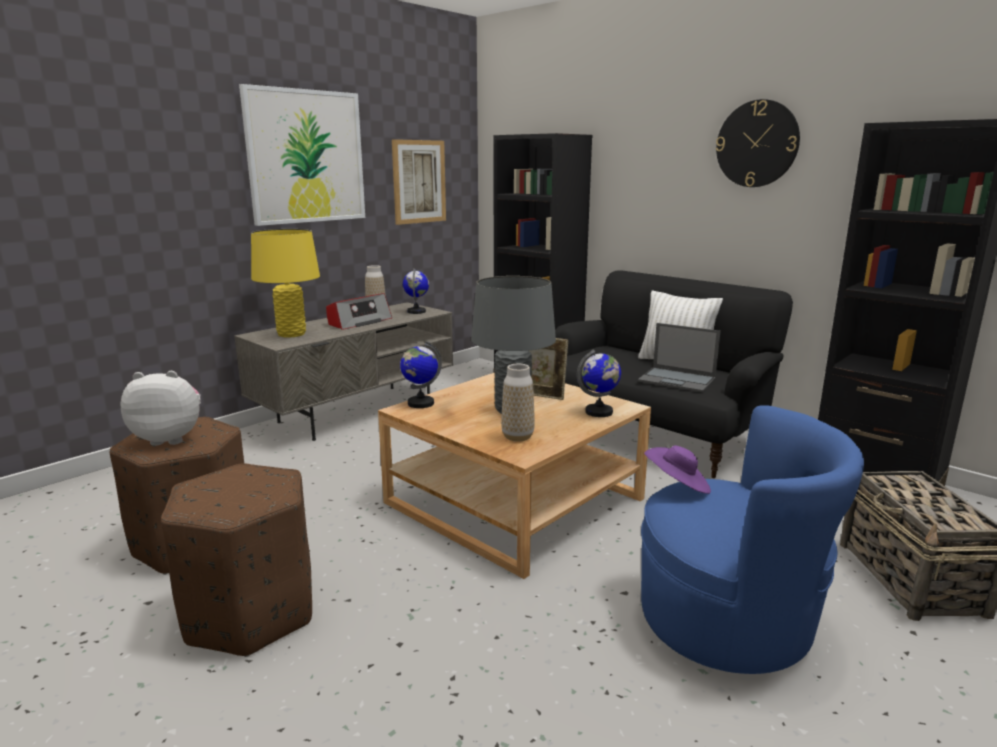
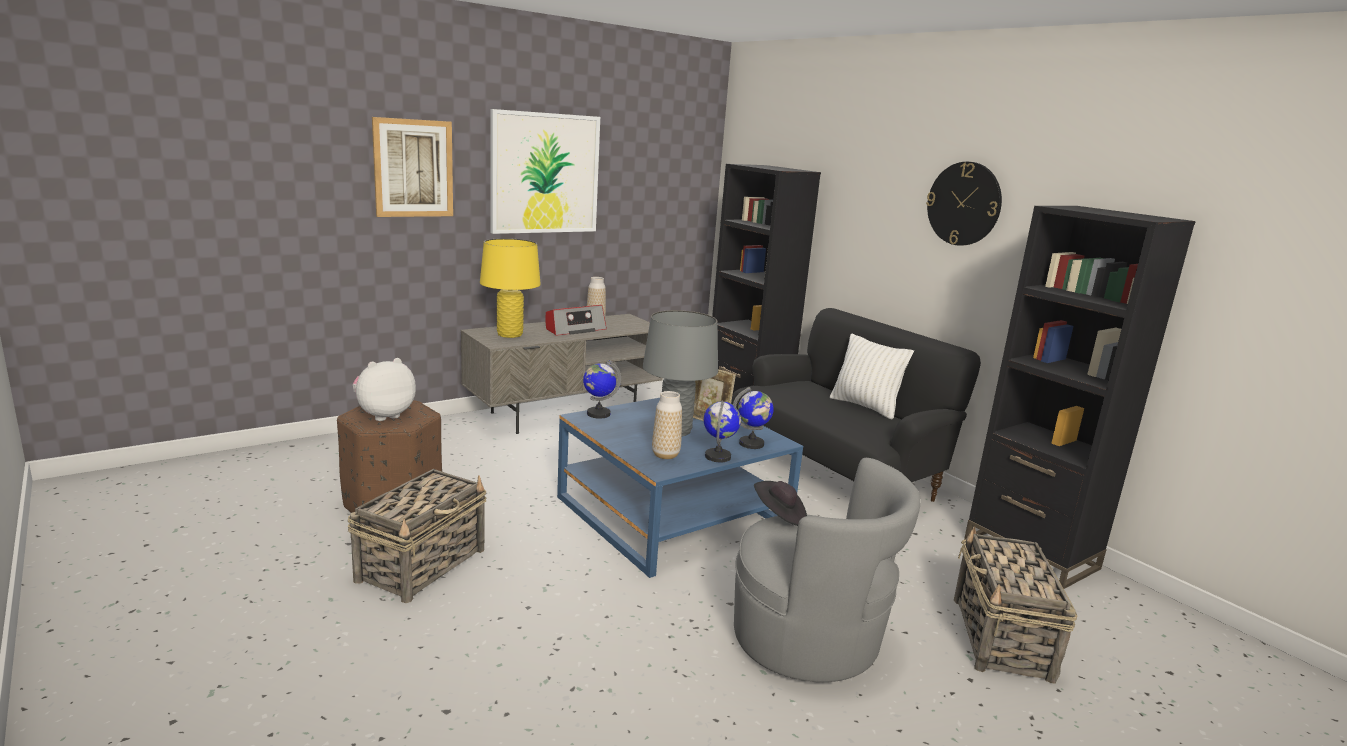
camera: 10 degrees right, 0 degrees up
plush toy [120,371,201,446] -> plush toy turned 45 degrees counterclockwise [353,358,416,421]
brown ottoman [161,463,312,657] -> basket [348,469,486,603]
beige coffee table [378,373,651,579] -> blue coffee table [557,398,803,578]
picture [392,139,446,225] -> picture moved to [372,117,453,217]
globe [403,269,429,314] -> globe moved to [704,401,741,462]
laptop [638,323,720,392] -> none
blue armchair [641,405,864,674] -> grey armchair [734,458,920,682]
purple hat [644,445,711,494] -> black hat [754,481,807,526]

